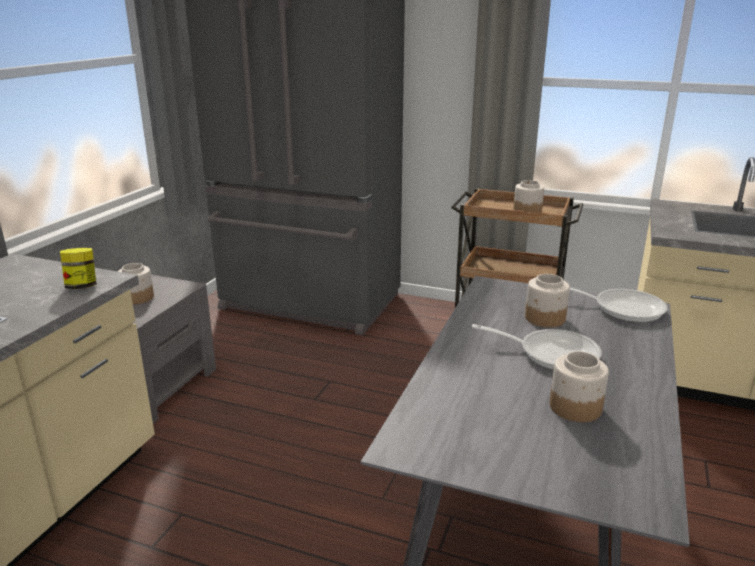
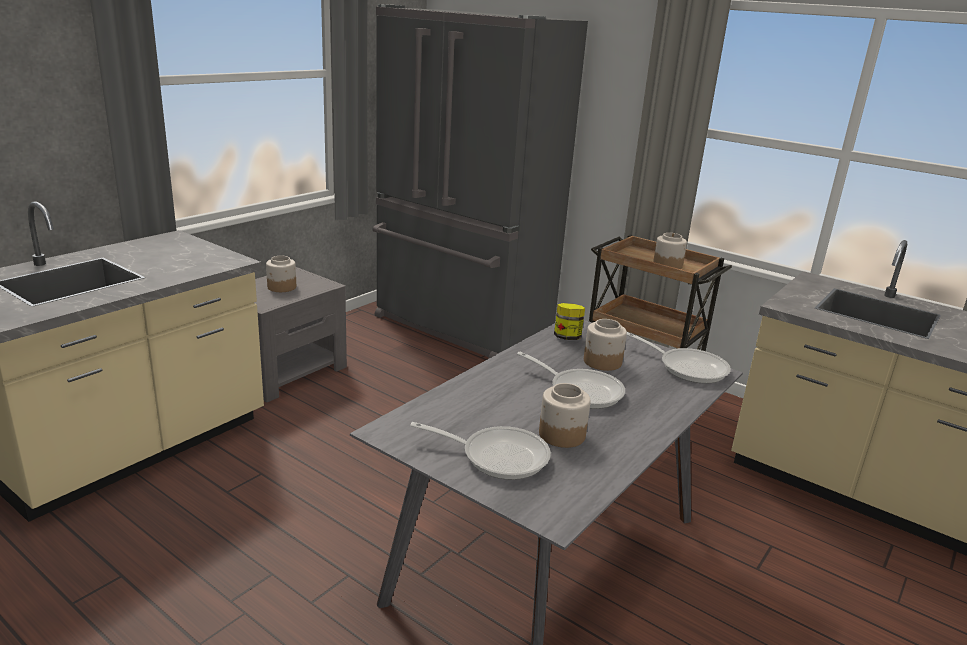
camera: 15 degrees right, 0 degrees up
jar [60,248,97,289] -> jar moved to [554,303,585,340]
none -> frying pan [410,422,551,480]

